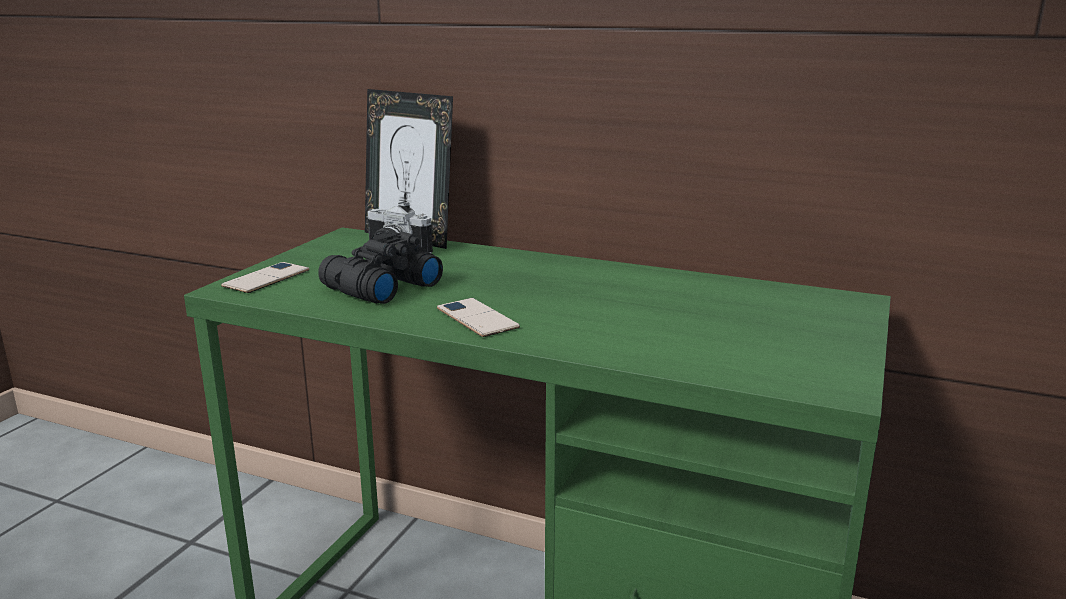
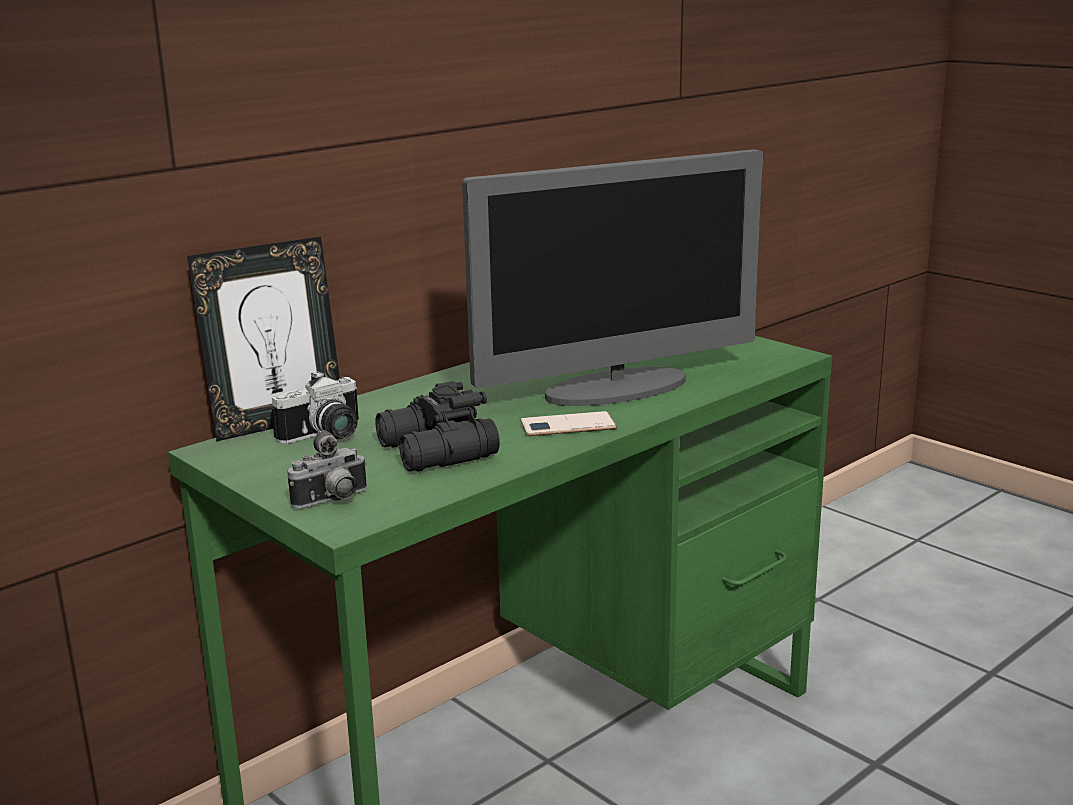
camera: 65 degrees left, 0 degrees up
phone [221,262,309,293] -> camera [287,430,367,508]
none -> monitor [462,149,763,406]

